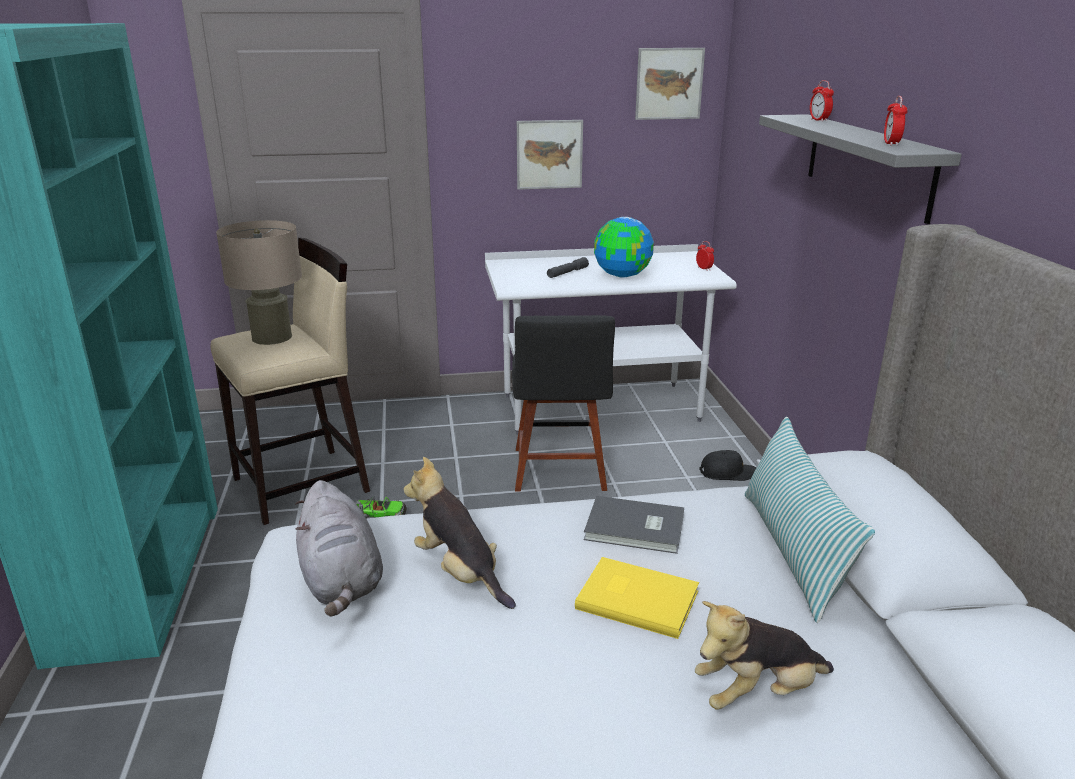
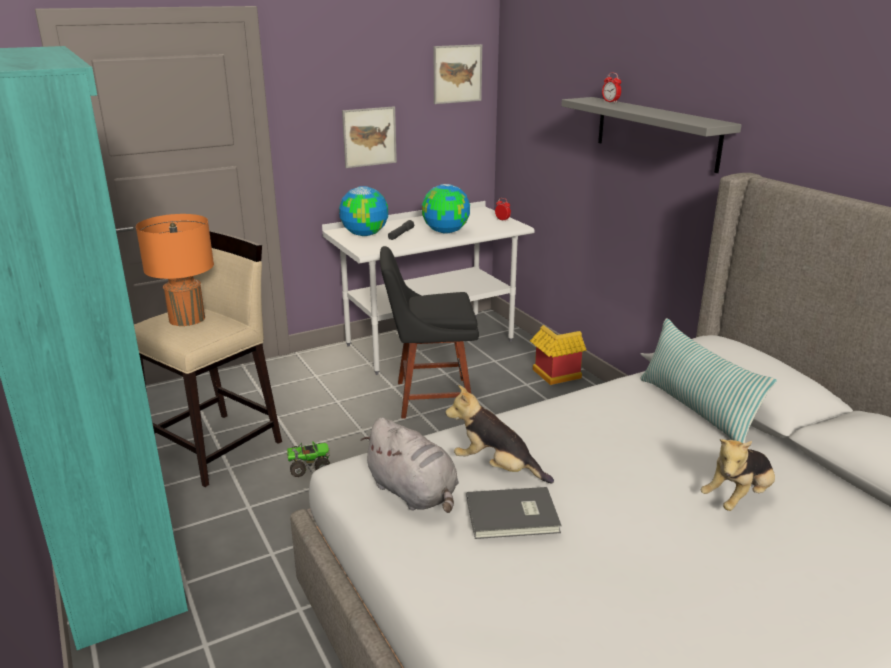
camera: 20 degrees left, 0 degrees up
beige table lamp [216,220,302,345] -> orange table lamp [136,214,214,326]
black chair [512,315,615,492] -> black chair turned 105 degrees clockwise [380,246,479,419]
yellow book [575,557,699,639] -> none
grey book [584,496,684,554] -> grey book moved to [467,487,562,539]
black cap [699,450,756,481] -> toy house [530,325,587,385]
alarm clock [884,96,907,146] -> none
none -> globe [339,186,388,236]

